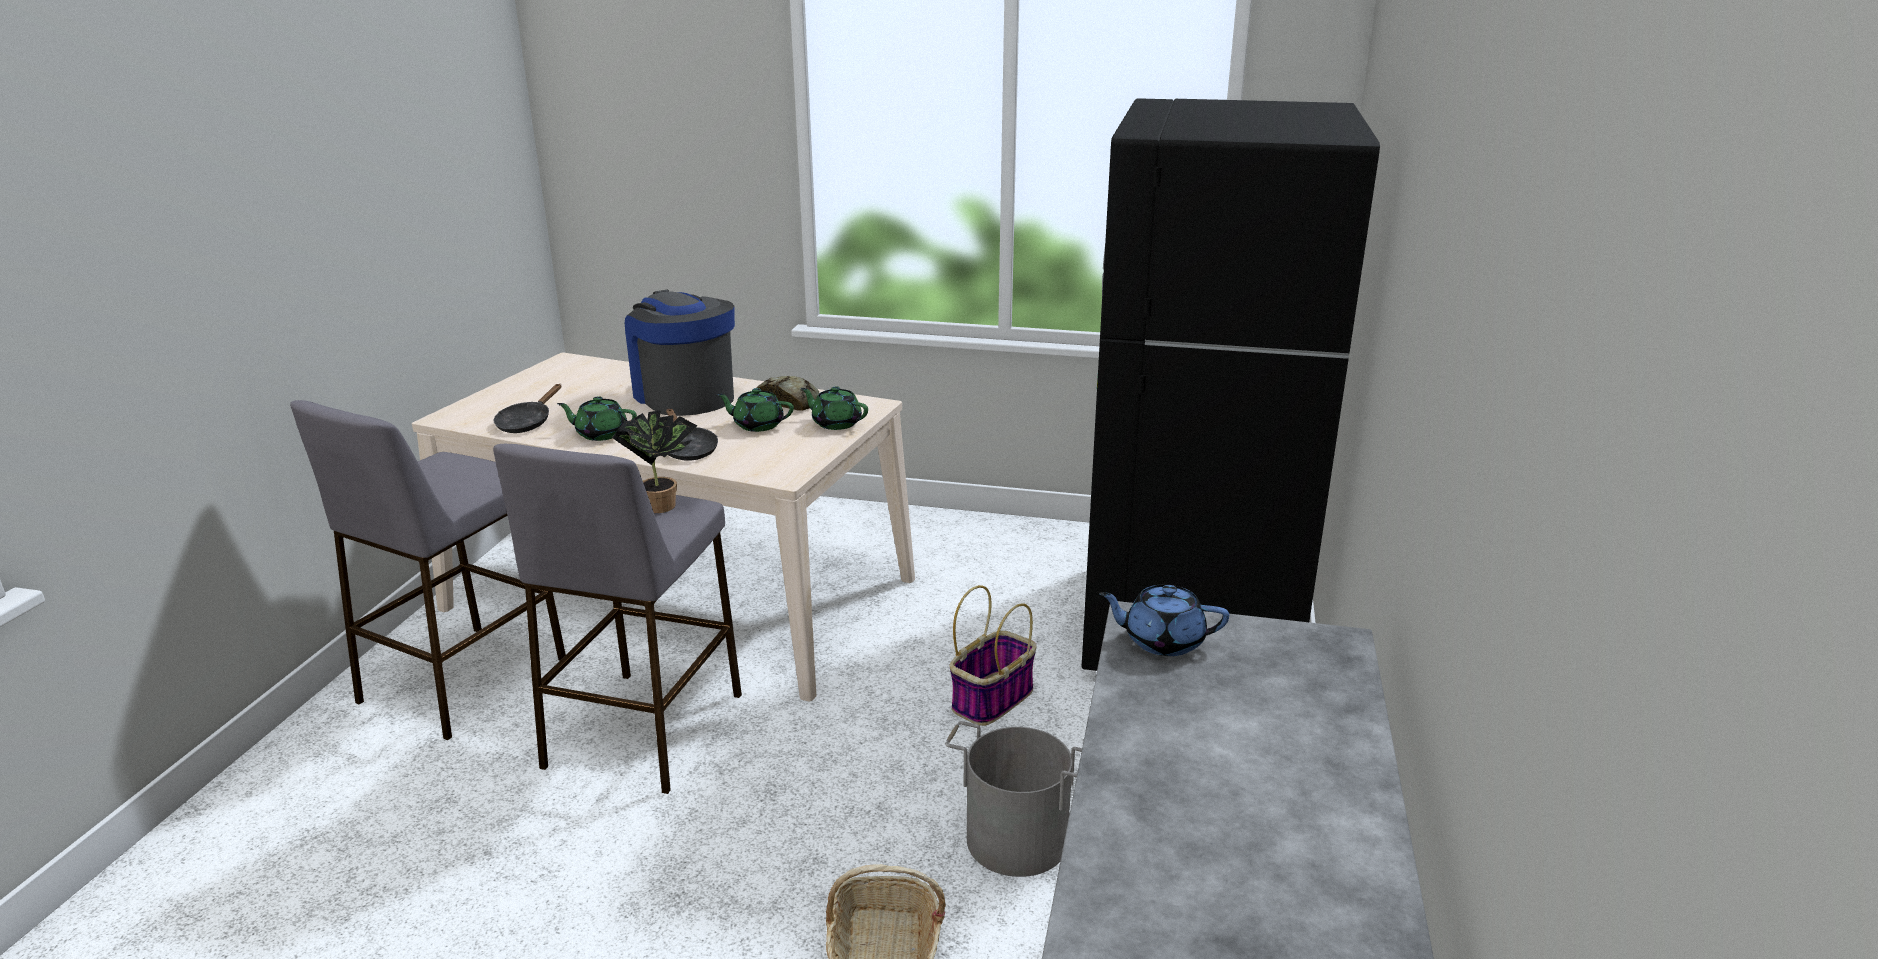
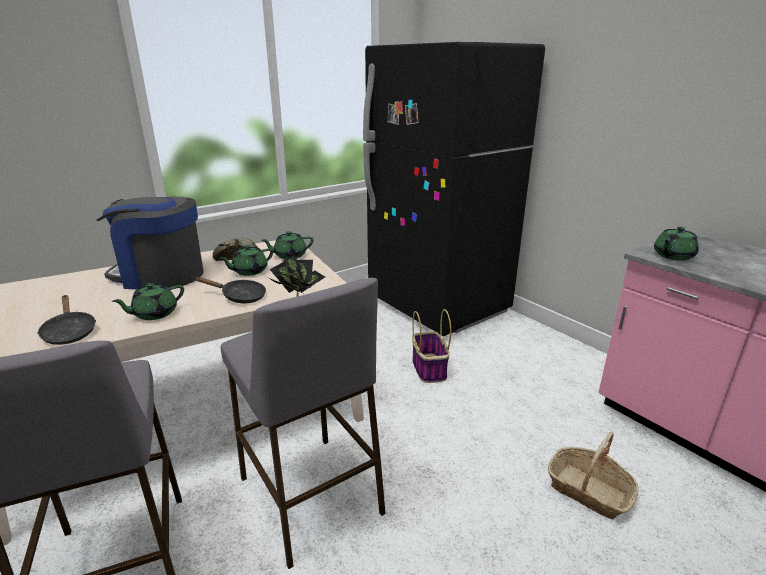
camera: 50 degrees left, 0 degrees up
grey bucket [945,721,1082,877] -> none
blue teapot [1099,585,1229,656] -> green teapot [654,227,699,261]

